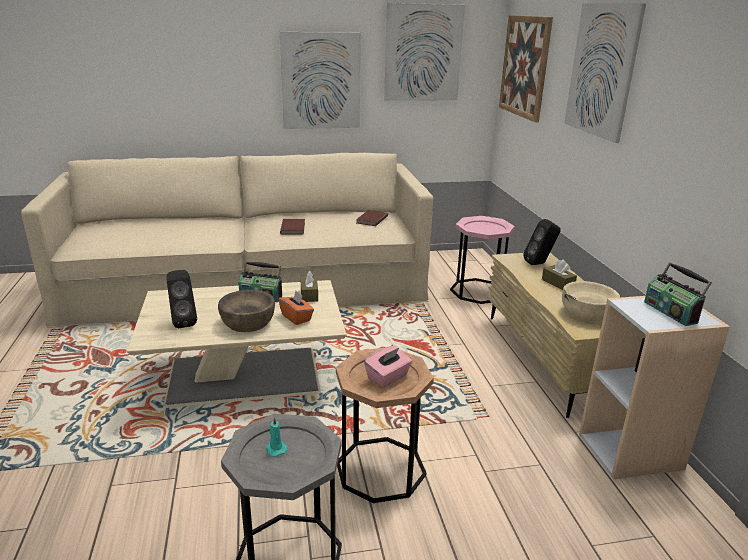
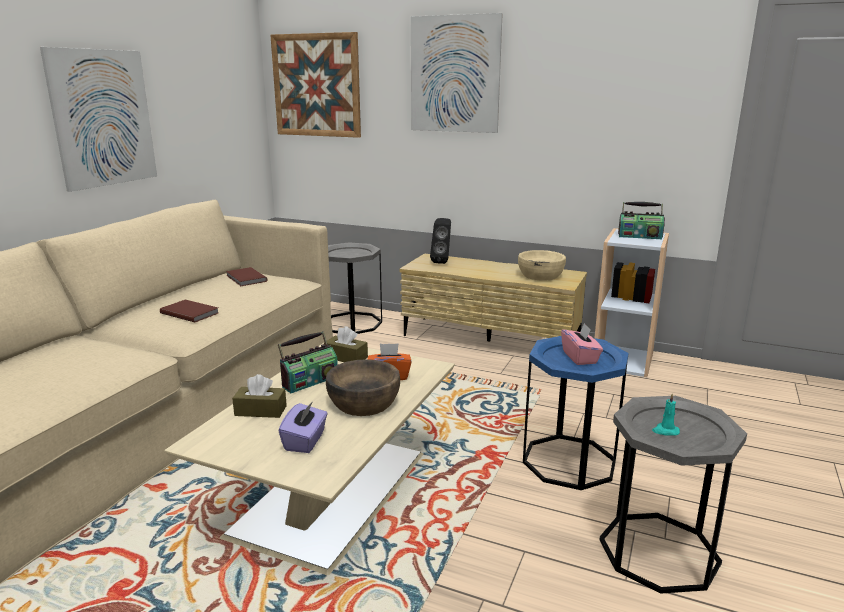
camera: 55 degrees left, 5 degrees down
black speaker [166,270,197,328] -> purple tissue box [279,401,328,453]
brown side table [336,348,434,503] -> blue side table [523,336,628,490]
picture [384,3,465,101] -> none
pink side table [450,216,515,304] -> grey side table [328,242,382,334]
brown tissue box [542,259,577,290] -> brown tissue box moved to [232,374,287,418]

